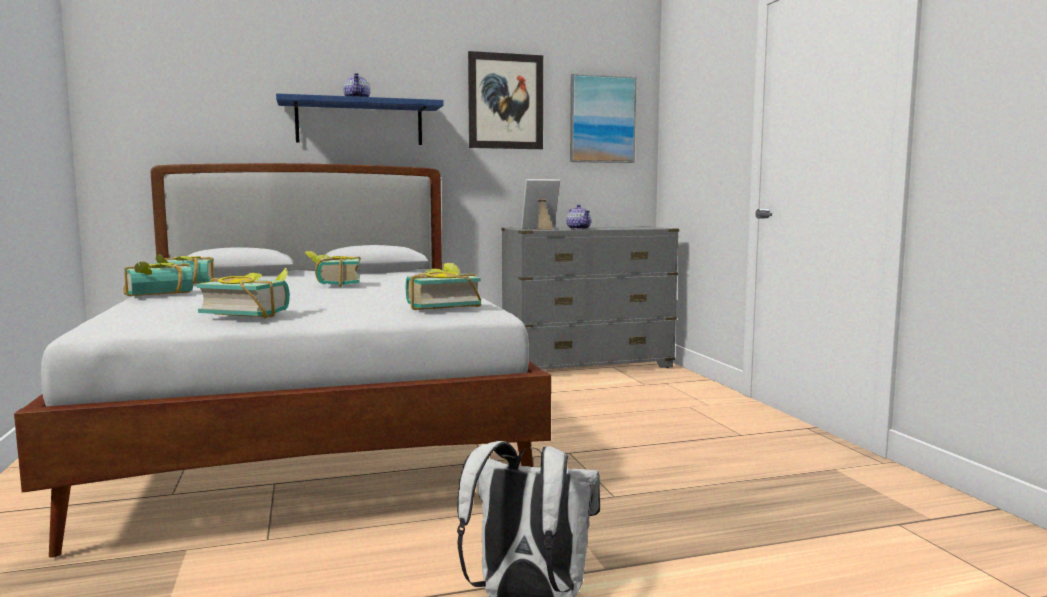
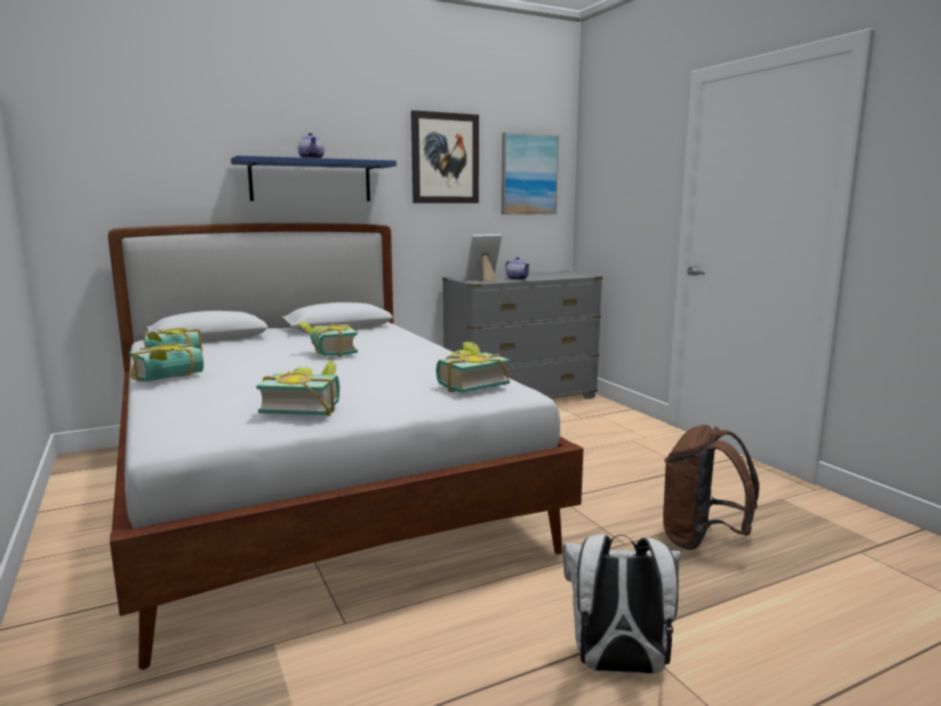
camera: 10 degrees left, 5 degrees up
none -> brown backpack [663,425,759,550]

